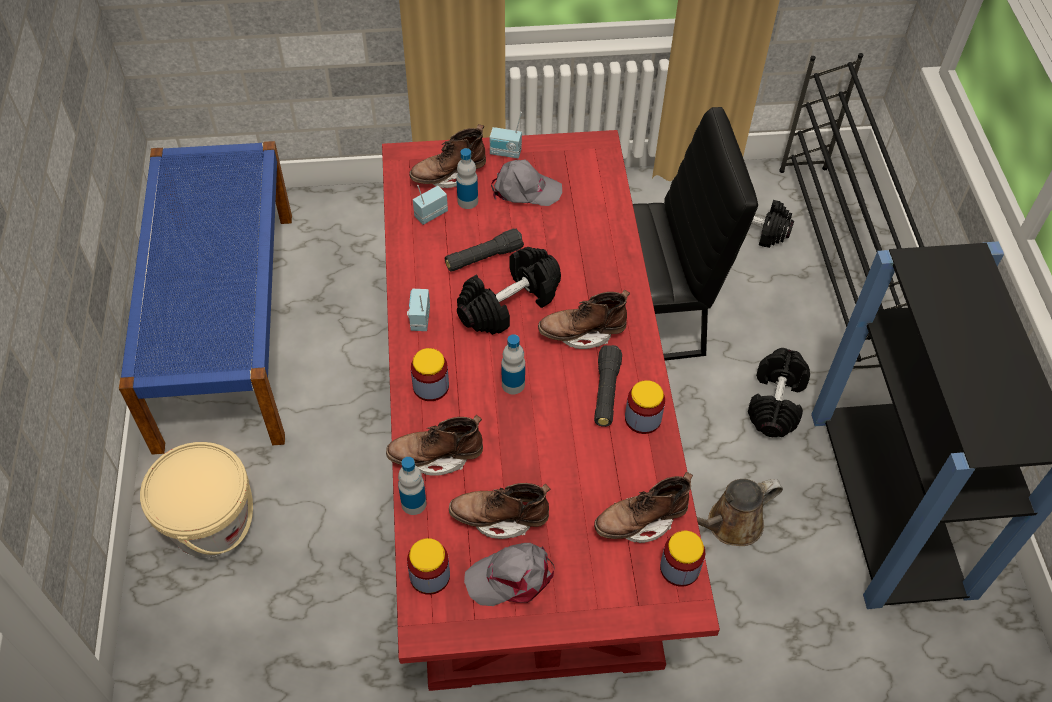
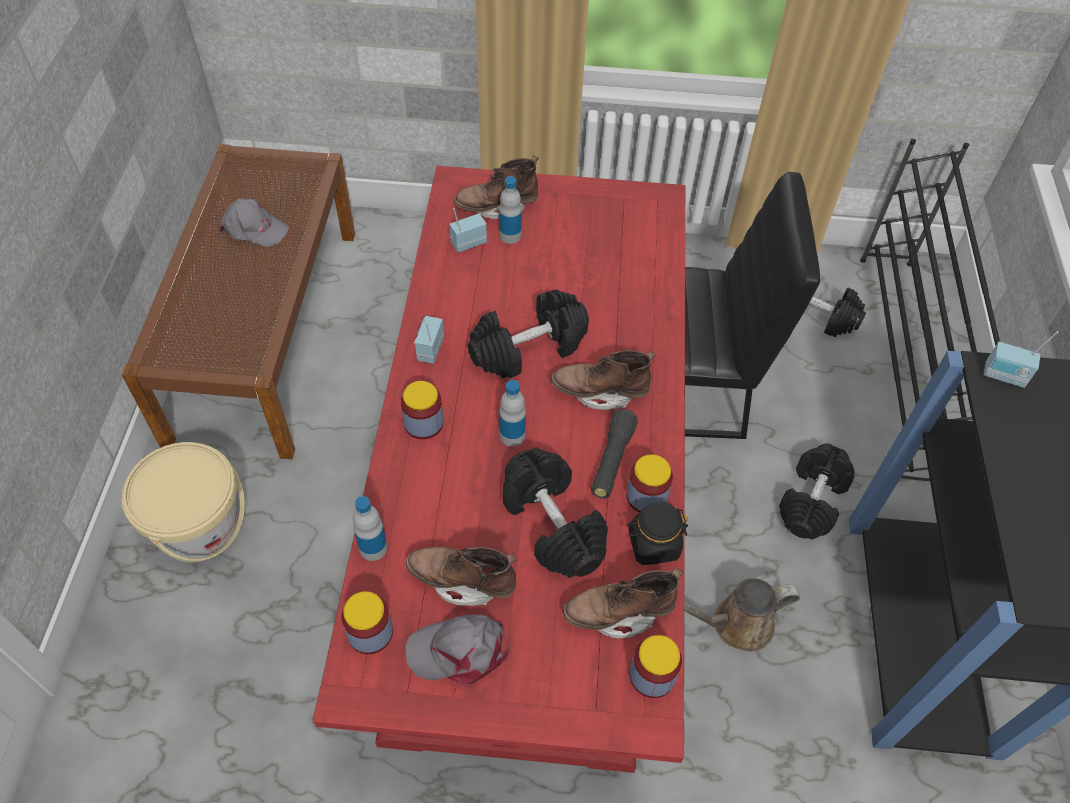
camera: 10 degrees right, 0 degrees up
blue bench [119,141,292,455] -> brown bench [122,144,355,460]
brown boot [386,415,483,476] -> none
black flashlight [445,228,524,272] -> none
radio [490,112,522,158] -> radio moved to [984,331,1058,388]
grey cap [491,160,562,206] -> grey cap moved to [219,198,289,247]
none -> black dumbbell [503,448,608,578]
none -> black jar [627,501,688,565]

